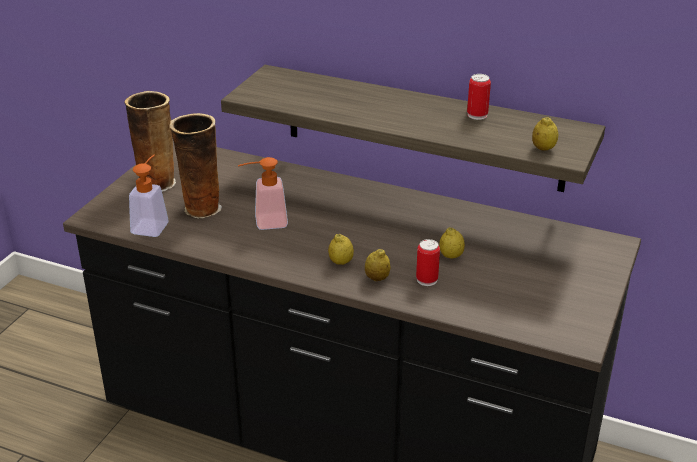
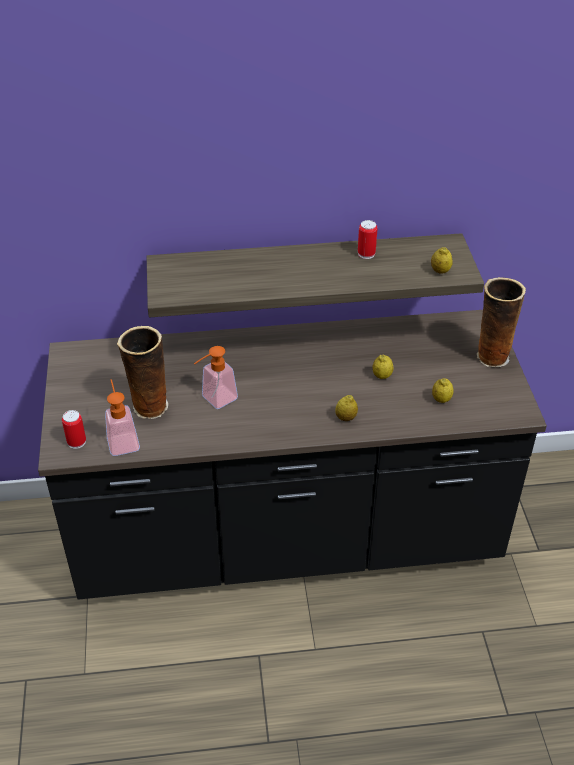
camera: 30 degrees left, 10 degrees up
vase [125,91,176,192] -> vase moved to [477,277,526,367]
lemon [328,234,354,265] -> lemon moved to [432,378,454,403]
can [416,239,440,286] -> can moved to [62,410,86,449]

